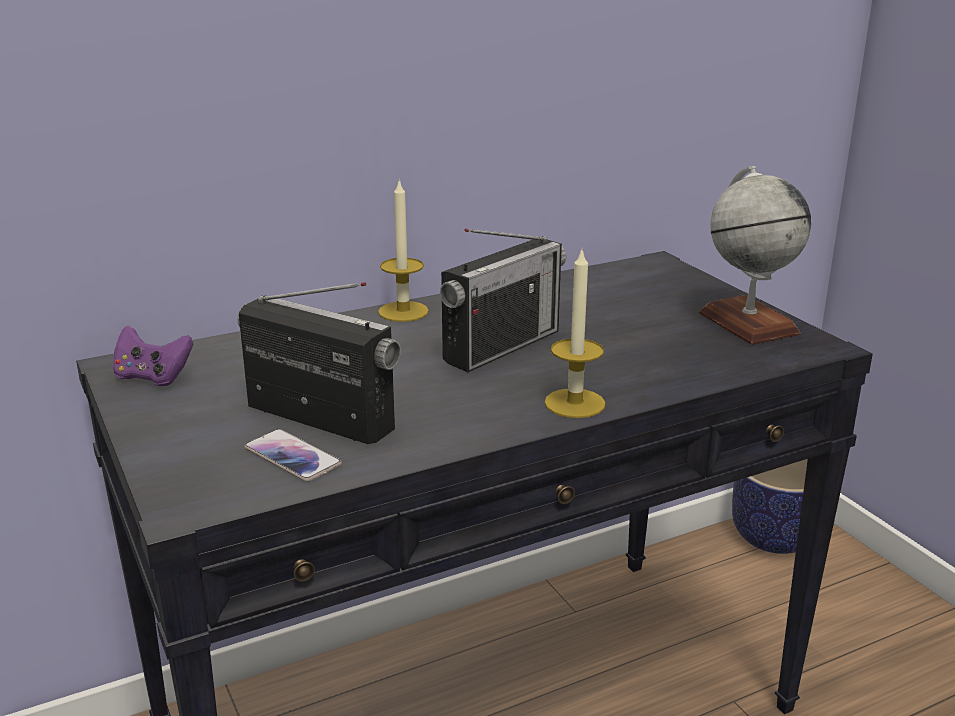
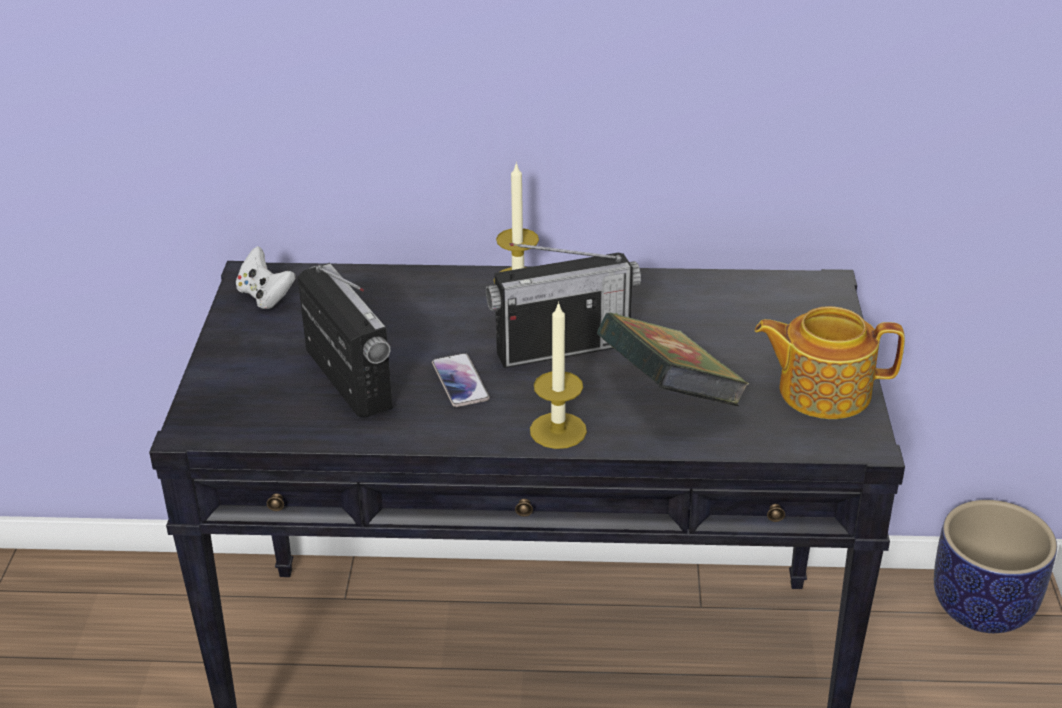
camera: 30 degrees right, 10 degrees up
purple game controller [113,325,194,386] -> white game controller [236,246,296,309]
phone [244,429,342,482] -> phone moved to [432,353,490,407]
globe [699,166,811,345] -> teapot [755,306,905,419]
none -> book [597,312,749,406]

